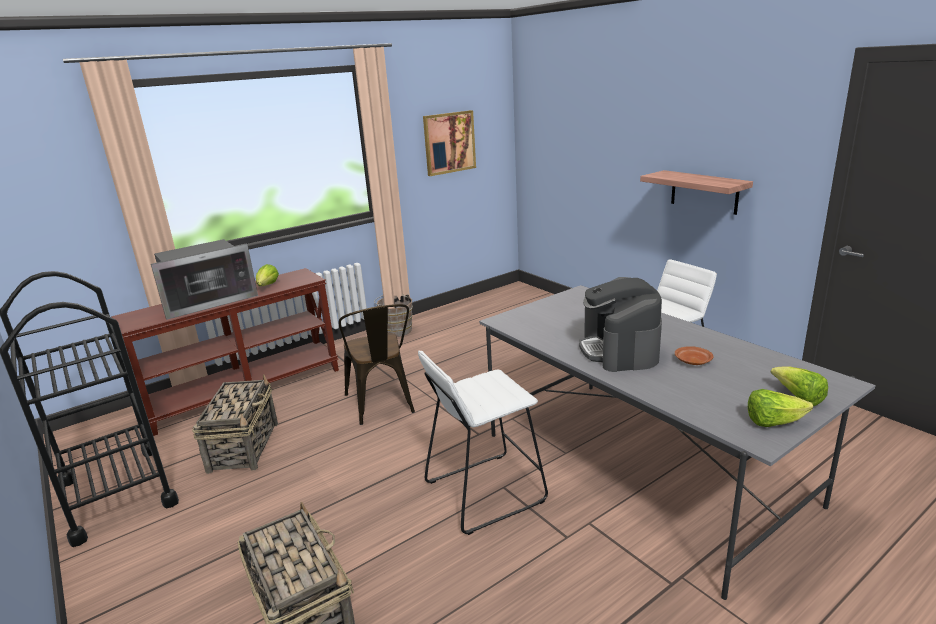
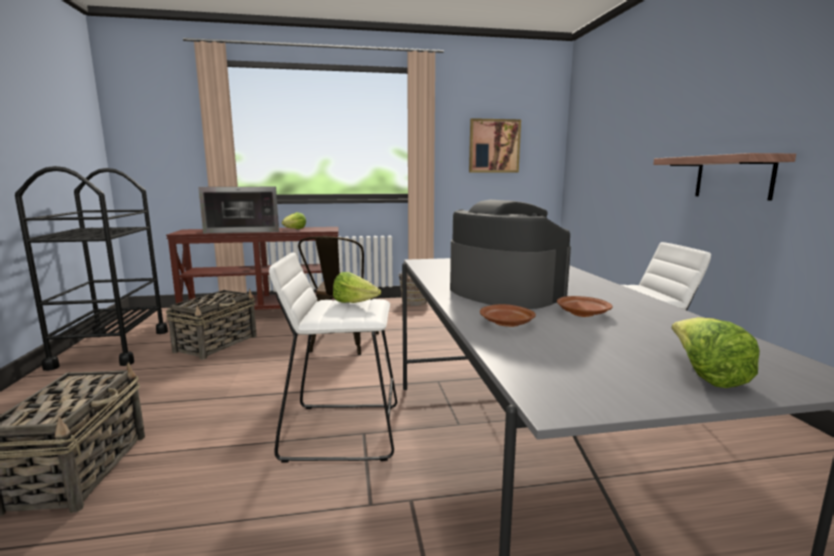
camera: 25 degrees right, 10 degrees down
coffee machine [579,277,662,372] -> coffee machine turned 120 degrees clockwise [450,200,571,309]
lettuce [748,389,813,427] -> lettuce moved to [333,272,381,303]
none -> brown plate [480,304,536,327]

